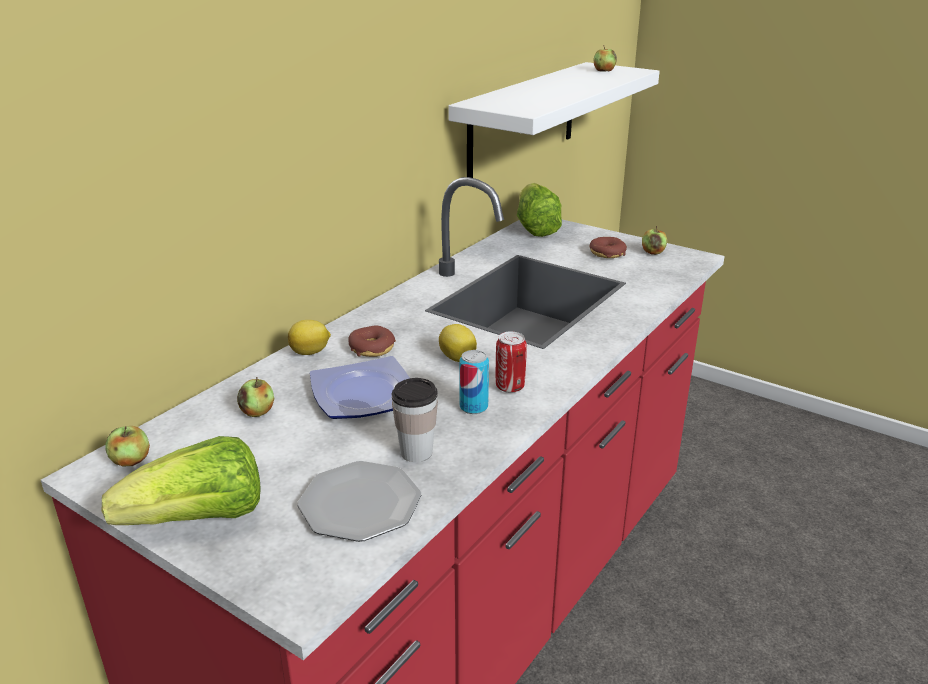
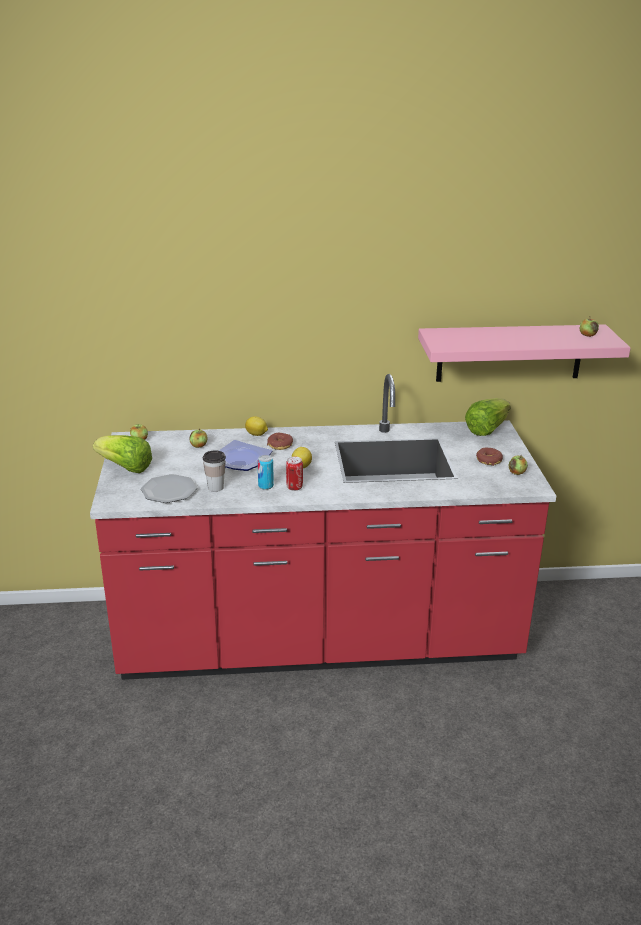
camera: 50 degrees right, 0 degrees up
white shelf [448,62,660,178] -> pink shelf [418,324,631,382]

